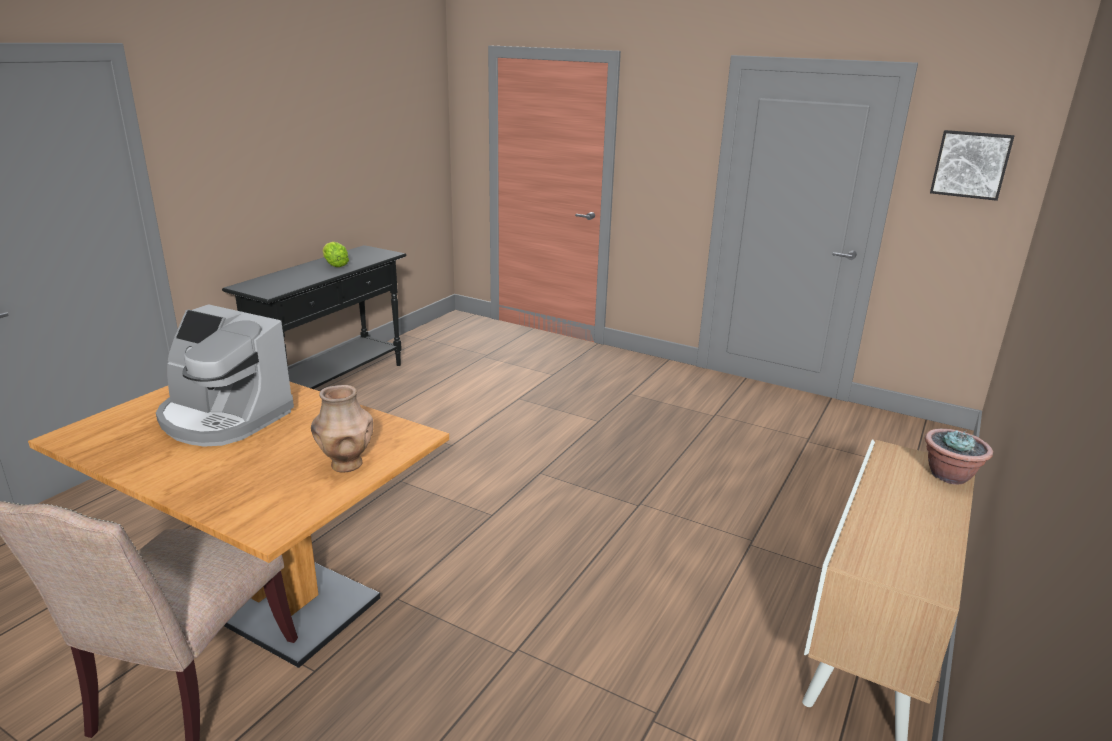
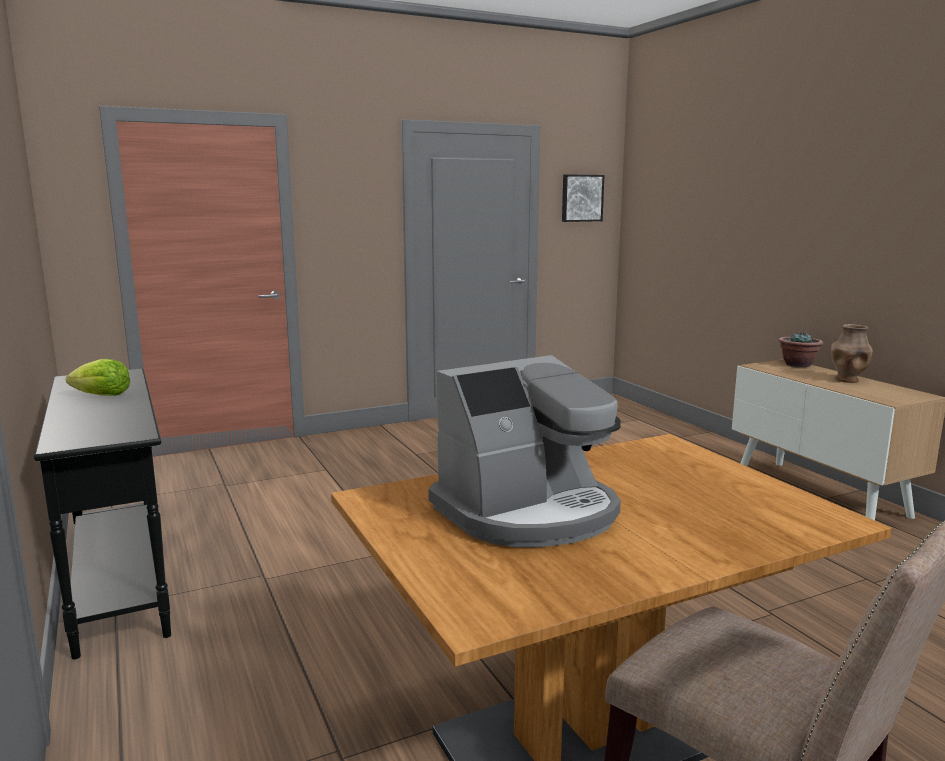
camera: 55 degrees left, 10 degrees down
brown vase [311,385,374,473] -> brown vase moved to [831,324,873,383]

